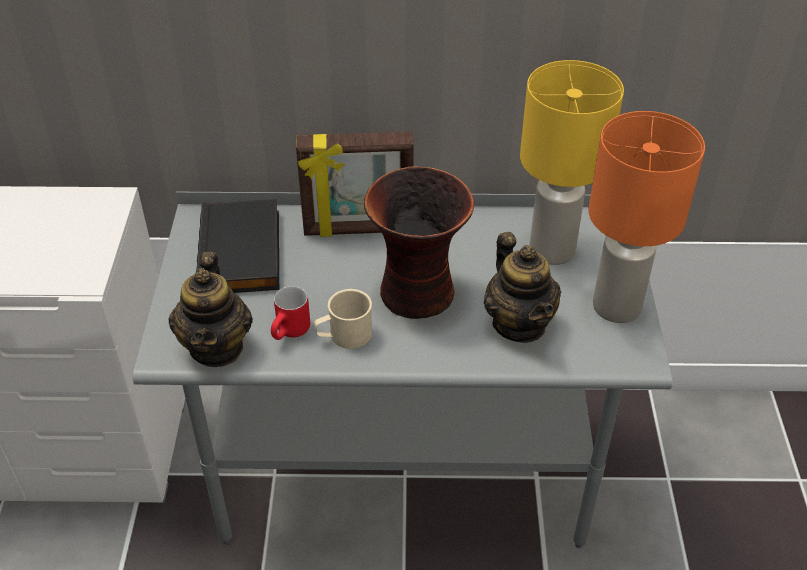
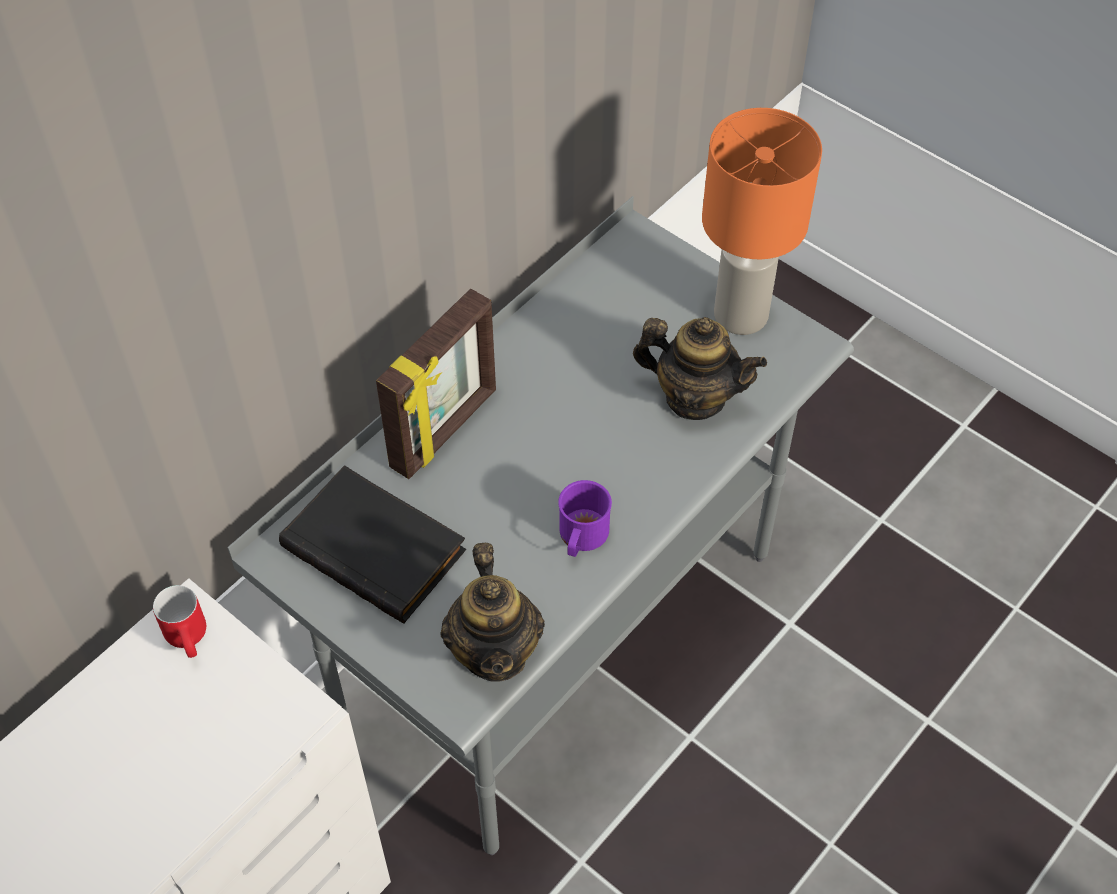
camera: 50 degrees left, 10 degrees up
teapot [168,252,253,367] -> teapot turned 45 degrees clockwise [440,543,545,682]
red mug [271,286,310,340] -> red mug moved to [153,585,206,658]
beige mug [314,289,372,349] -> purple mug [558,480,612,557]
vase [364,166,474,319] -> none
yellow table lamp [520,60,624,265] -> none

